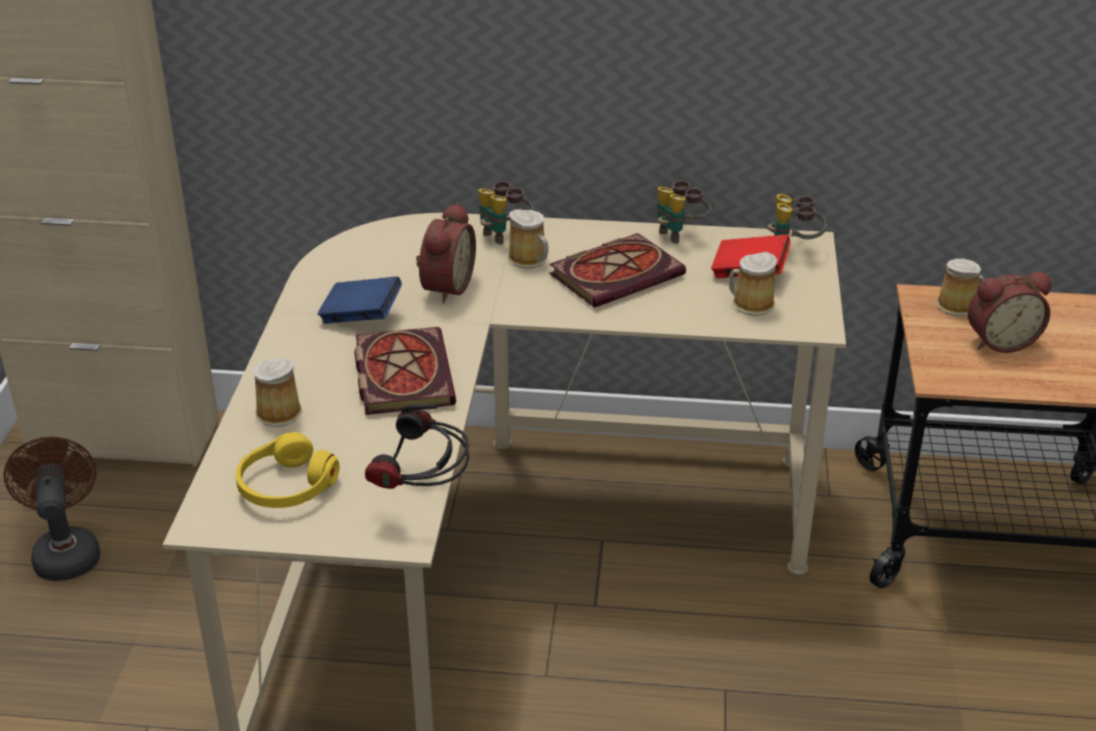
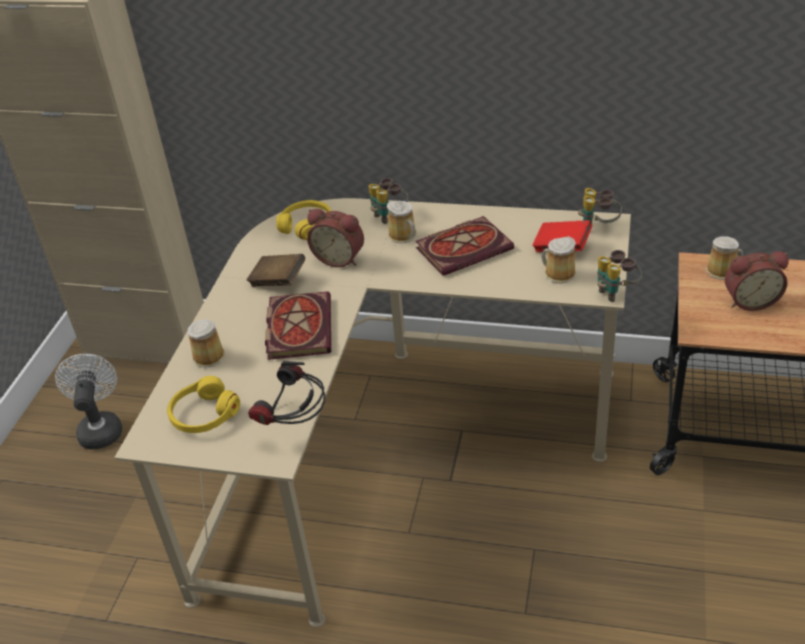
camera: 10 degrees right, 5 degrees up
brown fan [3,437,100,581] -> white fan [55,354,122,449]
blue book [317,276,402,324] -> brown book [247,254,305,287]
alarm clock [416,203,476,304] -> alarm clock turned 90 degrees clockwise [307,209,364,267]
binoculars [657,181,711,244] -> binoculars moved to [597,250,642,302]
none -> yellow headphones [276,200,331,240]

